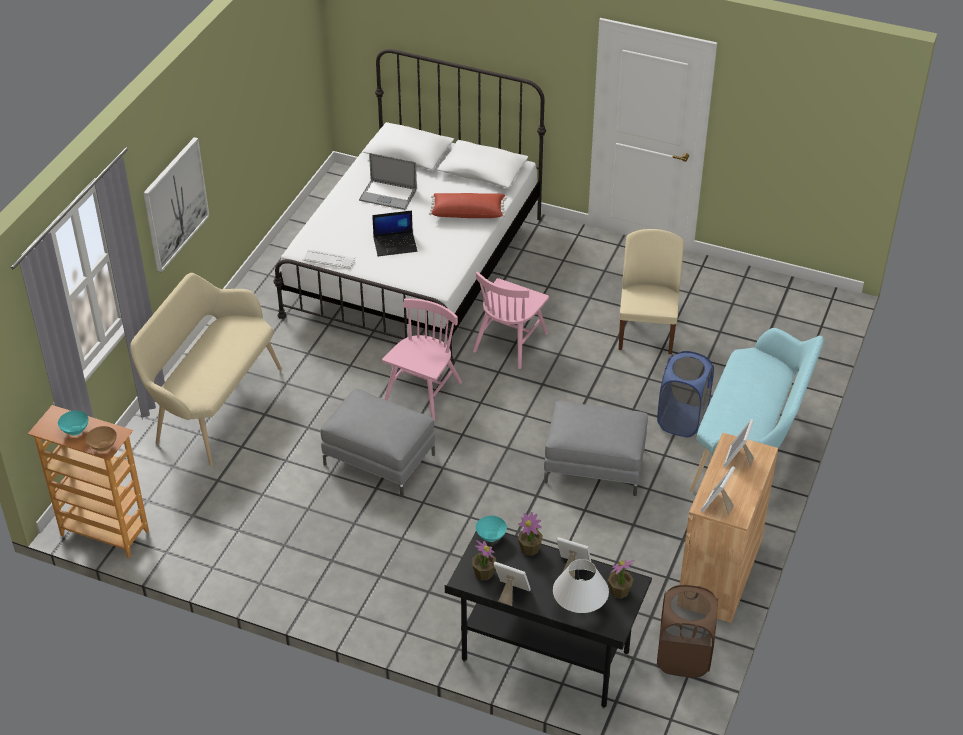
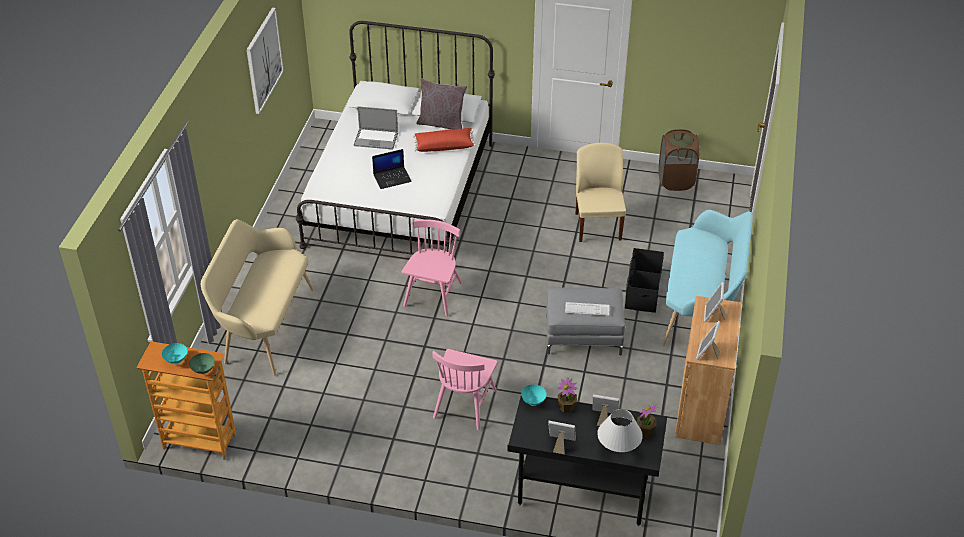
camera: 10 degrees left, 0 degrees up
brown bowl [86,426,117,452] -> green bowl [189,353,215,374]
picture [143,137,209,273] -> picture moved to [246,8,284,114]
keyboard [303,249,355,269] -> keyboard moved to [565,302,610,316]
grey ottoman [321,389,435,497] -> none
potted plant [472,540,496,580] -> none
pink chair [473,272,549,369] -> pink chair moved to [432,349,497,430]
blue laundry basket [657,351,714,437] -> black storage box [625,248,664,313]
brown laundry basket [657,584,718,678] -> brown laundry basket moved to [659,129,699,191]
none -> grey pillow [416,78,467,130]

